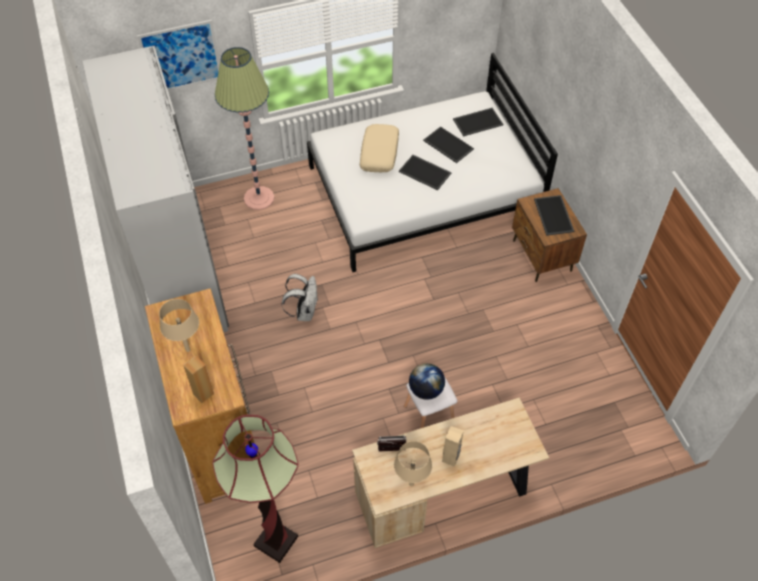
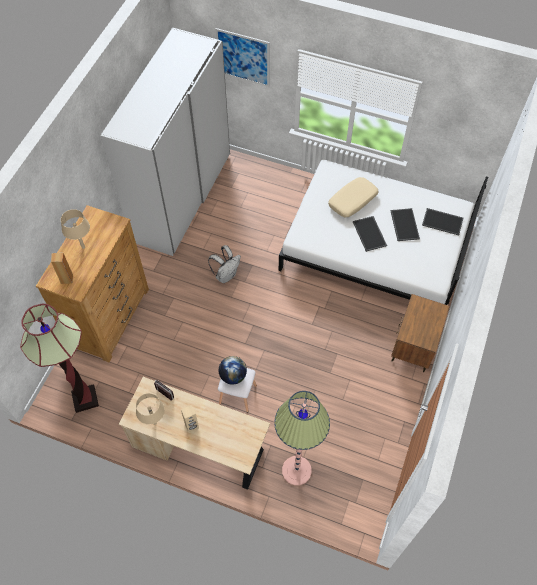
camera: 40 degrees right, 5 degrees up
floor lamp [215,47,274,210] -> floor lamp moved to [274,391,330,485]
tray [534,195,574,236] -> none

